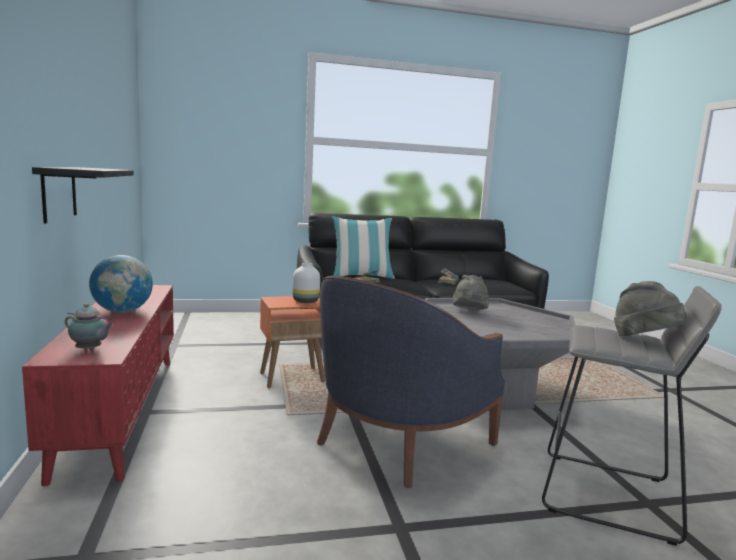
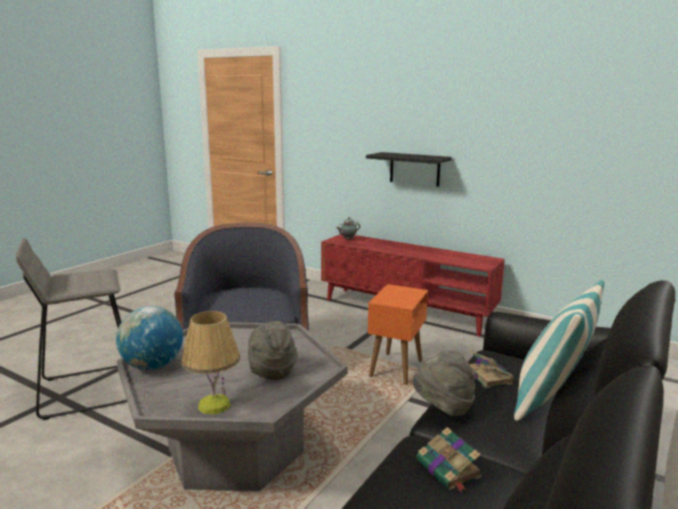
camera: 135 degrees right, 5 degrees up
globe [89,255,153,313] -> globe moved to [116,306,183,370]
white vase [293,263,320,303] -> none
grey hat [614,281,686,336] -> grey hat moved to [413,351,475,416]
none -> table lamp [181,311,240,414]

